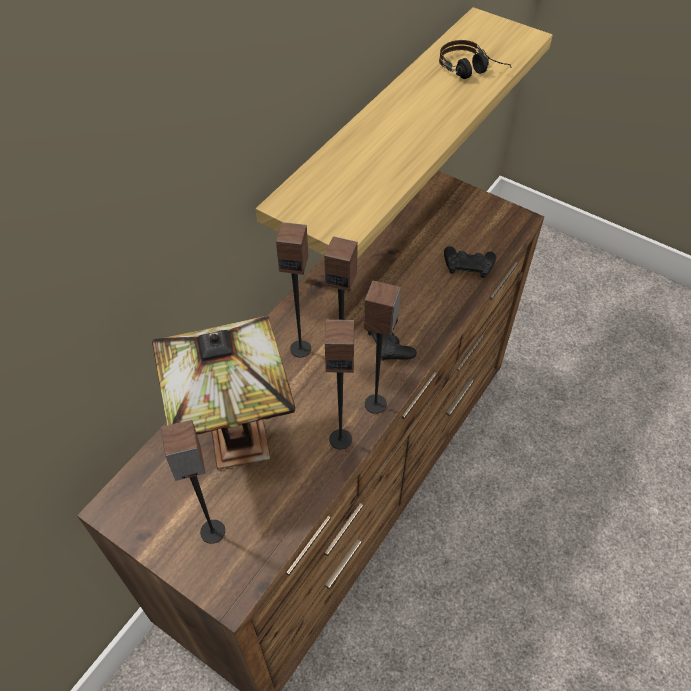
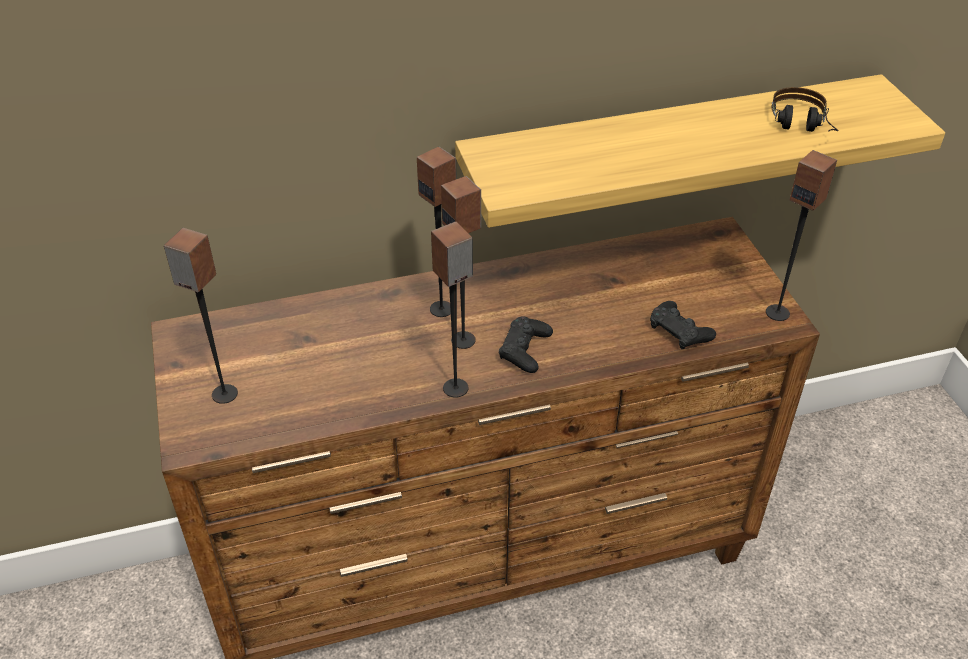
camera: 40 degrees right, 10 degrees down
table lamp [152,316,295,470] -> none
speaker [325,320,354,450] -> speaker moved to [766,150,837,321]

